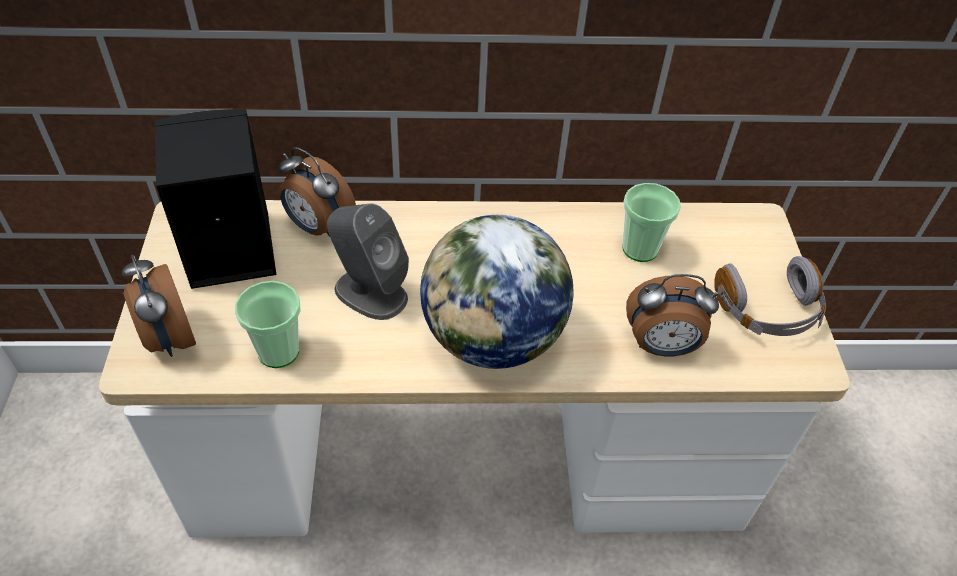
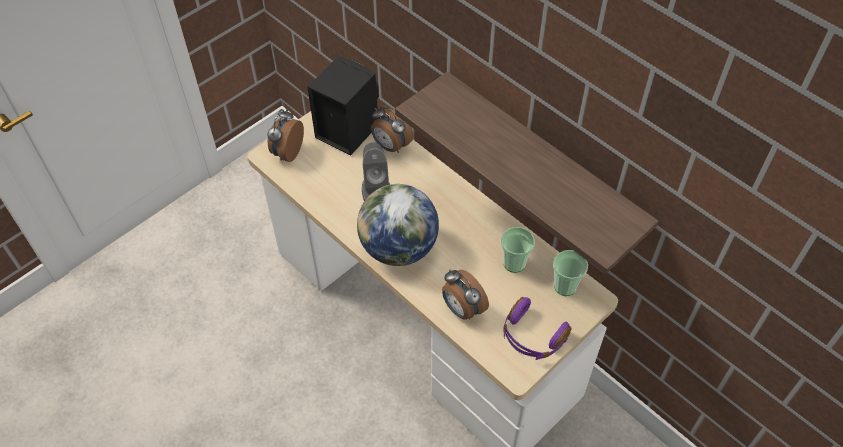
camera: 50 degrees right, 5 degrees up
cup [235,281,301,368] -> cup moved to [553,250,588,296]
alarm clock [278,147,356,237] -> alarm clock turned 45 degrees counterclockwise [371,106,413,153]
grey headphones [714,256,826,336] -> purple headphones [504,297,572,360]
none -> shelf [395,71,658,275]

